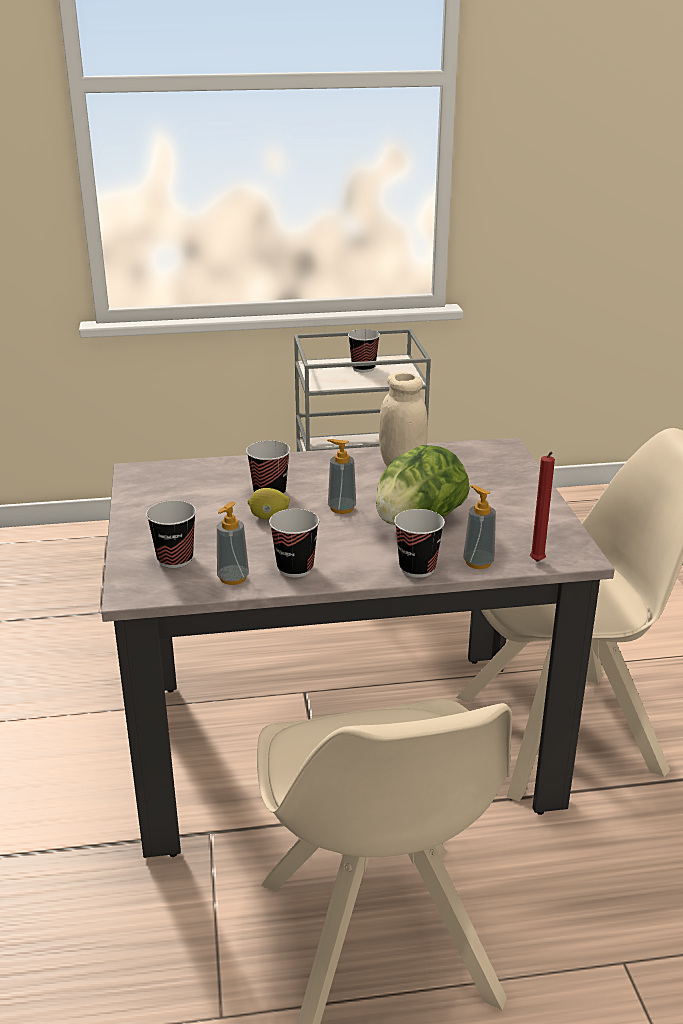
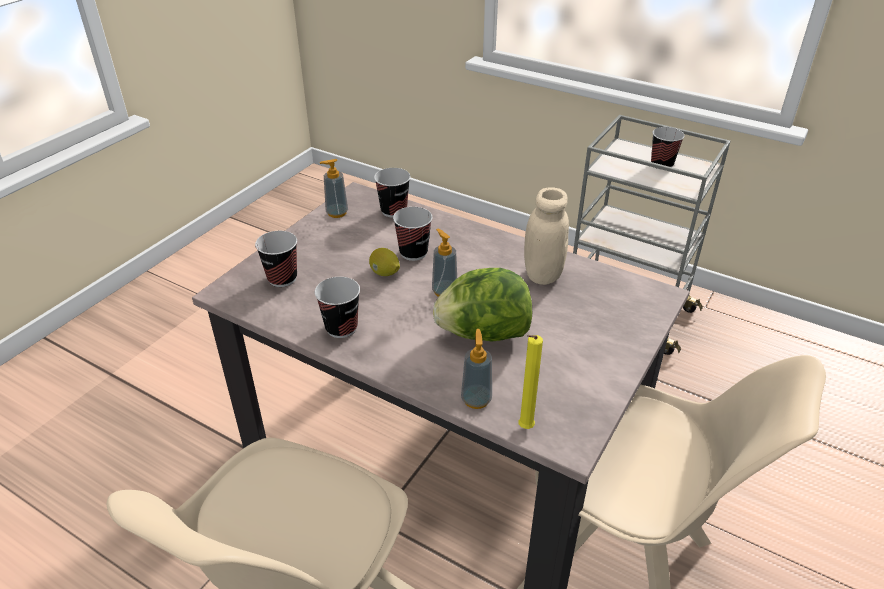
camera: 40 degrees right, 10 degrees up
soap dispenser [217,501,249,585] -> soap dispenser moved to [320,159,348,218]
cup [394,509,445,578] -> cup moved to [374,168,411,218]
red candle [530,452,555,562] -> yellow candle [518,335,543,429]

